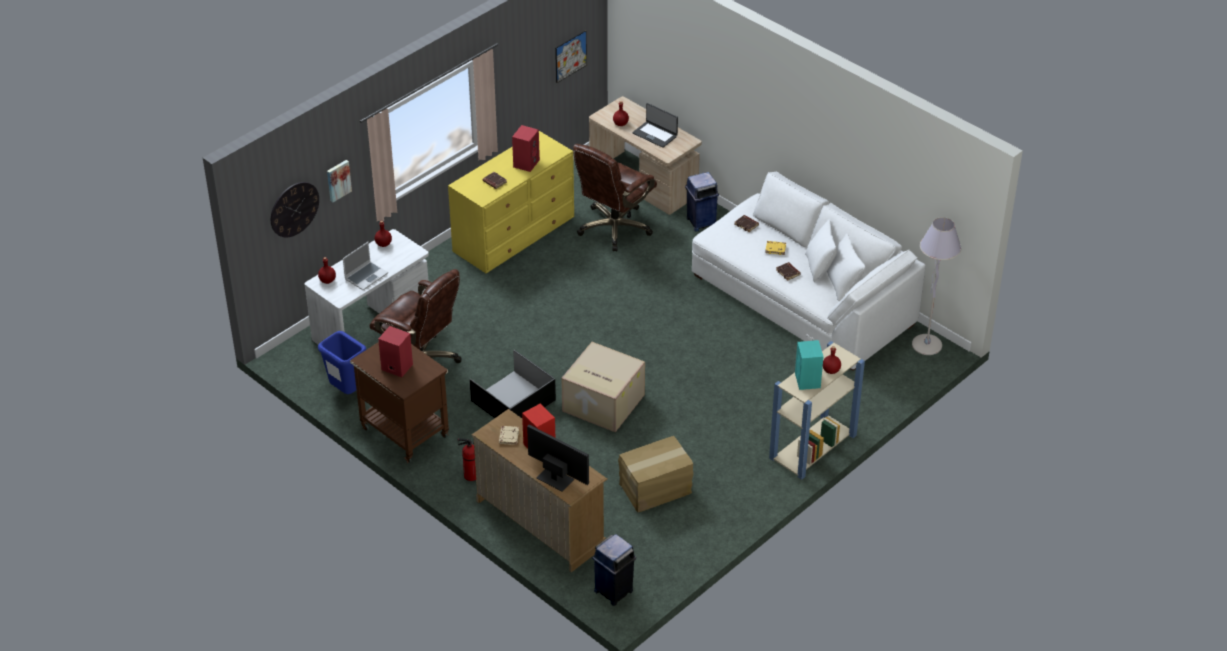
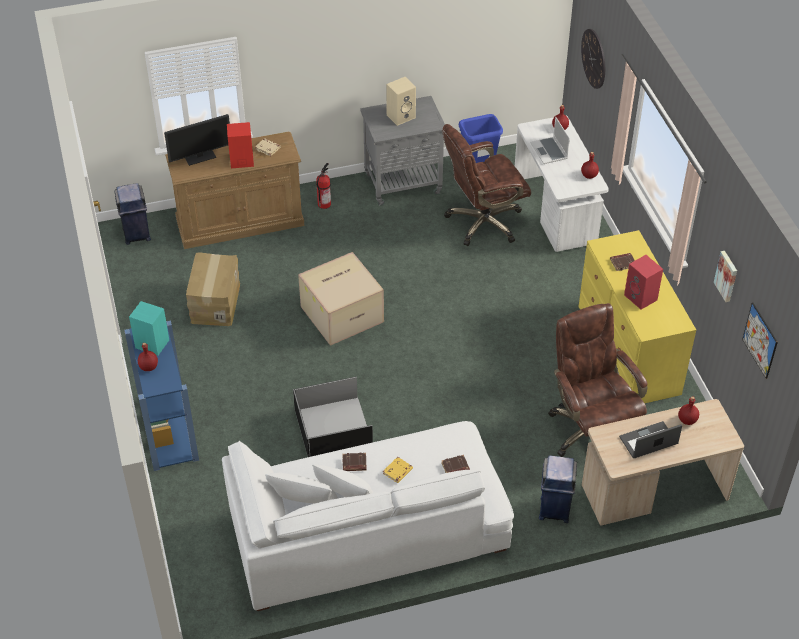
camera: 120 degrees right, 5 degrees up
picture [327,160,352,202] -> picture moved to [714,251,737,302]
brown cart [350,342,449,463] -> grey cart [360,96,445,206]
red speaker [378,326,413,377] -> beige speaker [386,77,416,126]
black storage box [469,350,556,418] -> black storage box moved to [293,377,373,457]
beige bookcase [769,341,865,480] -> blue bookcase [125,320,199,471]
grey floor lamp [912,217,962,355] -> none

